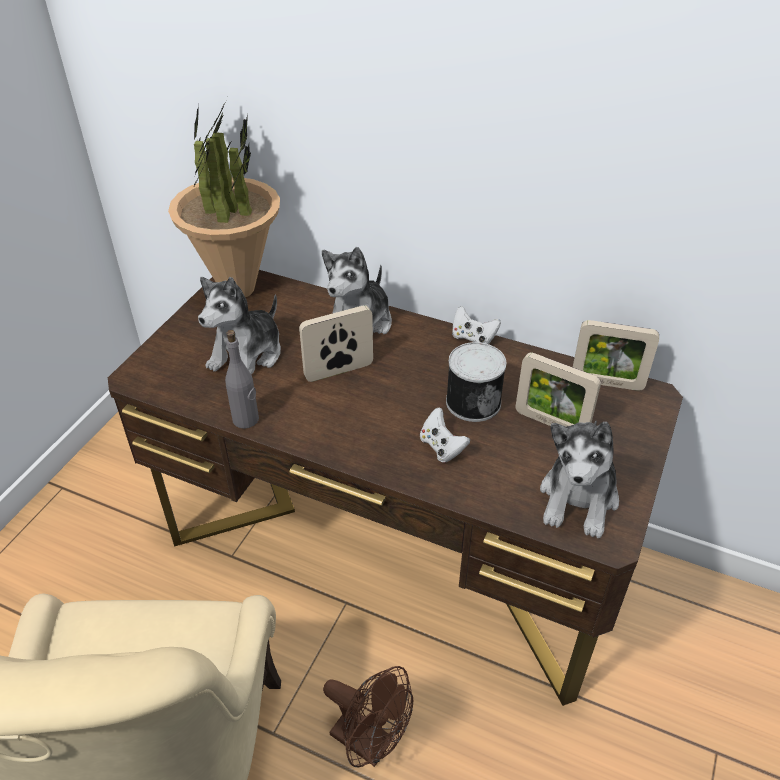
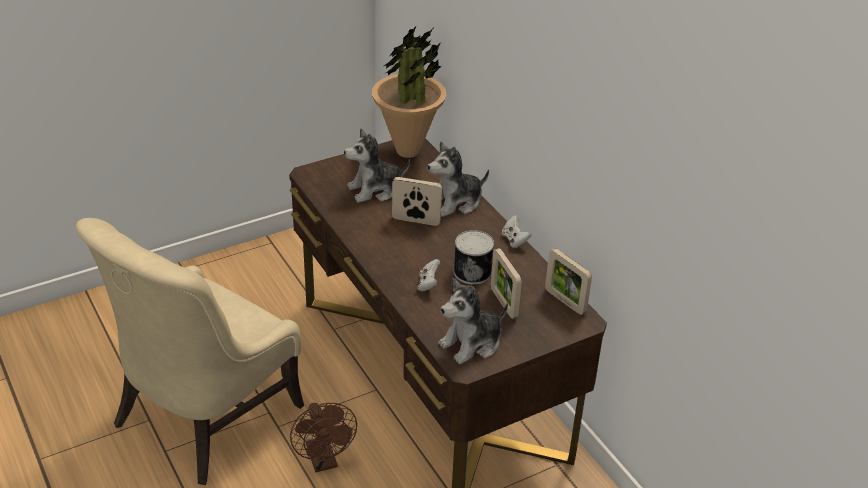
camera: 35 degrees right, 5 degrees down
grey bottle [225,330,259,429] -> none

